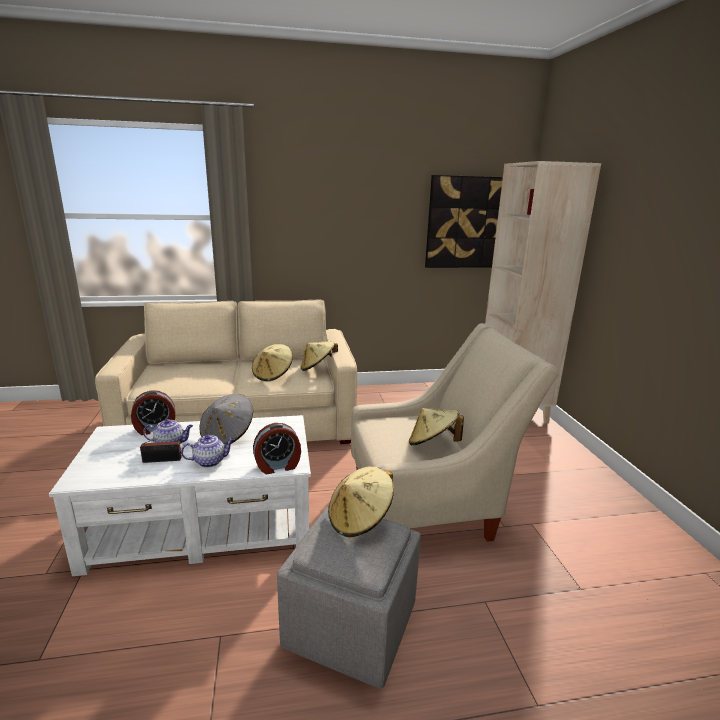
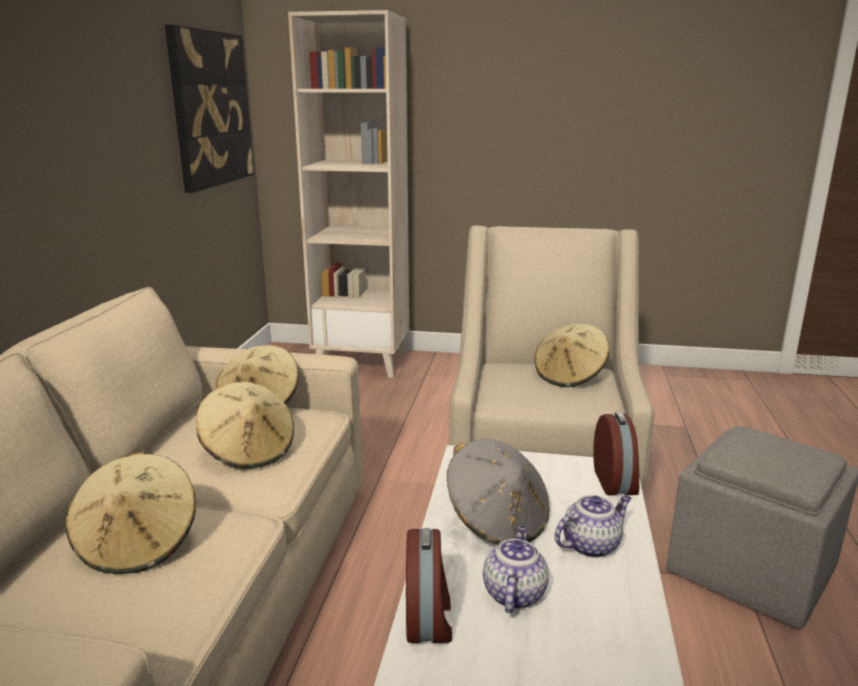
camera: 70 degrees left, 0 degrees up
radio [140,430,182,463] -> none
teapot [181,435,234,467] -> teapot turned 60 degrees clockwise [554,495,632,558]
beige hat [328,466,394,537] -> beige hat moved to [65,453,196,574]

